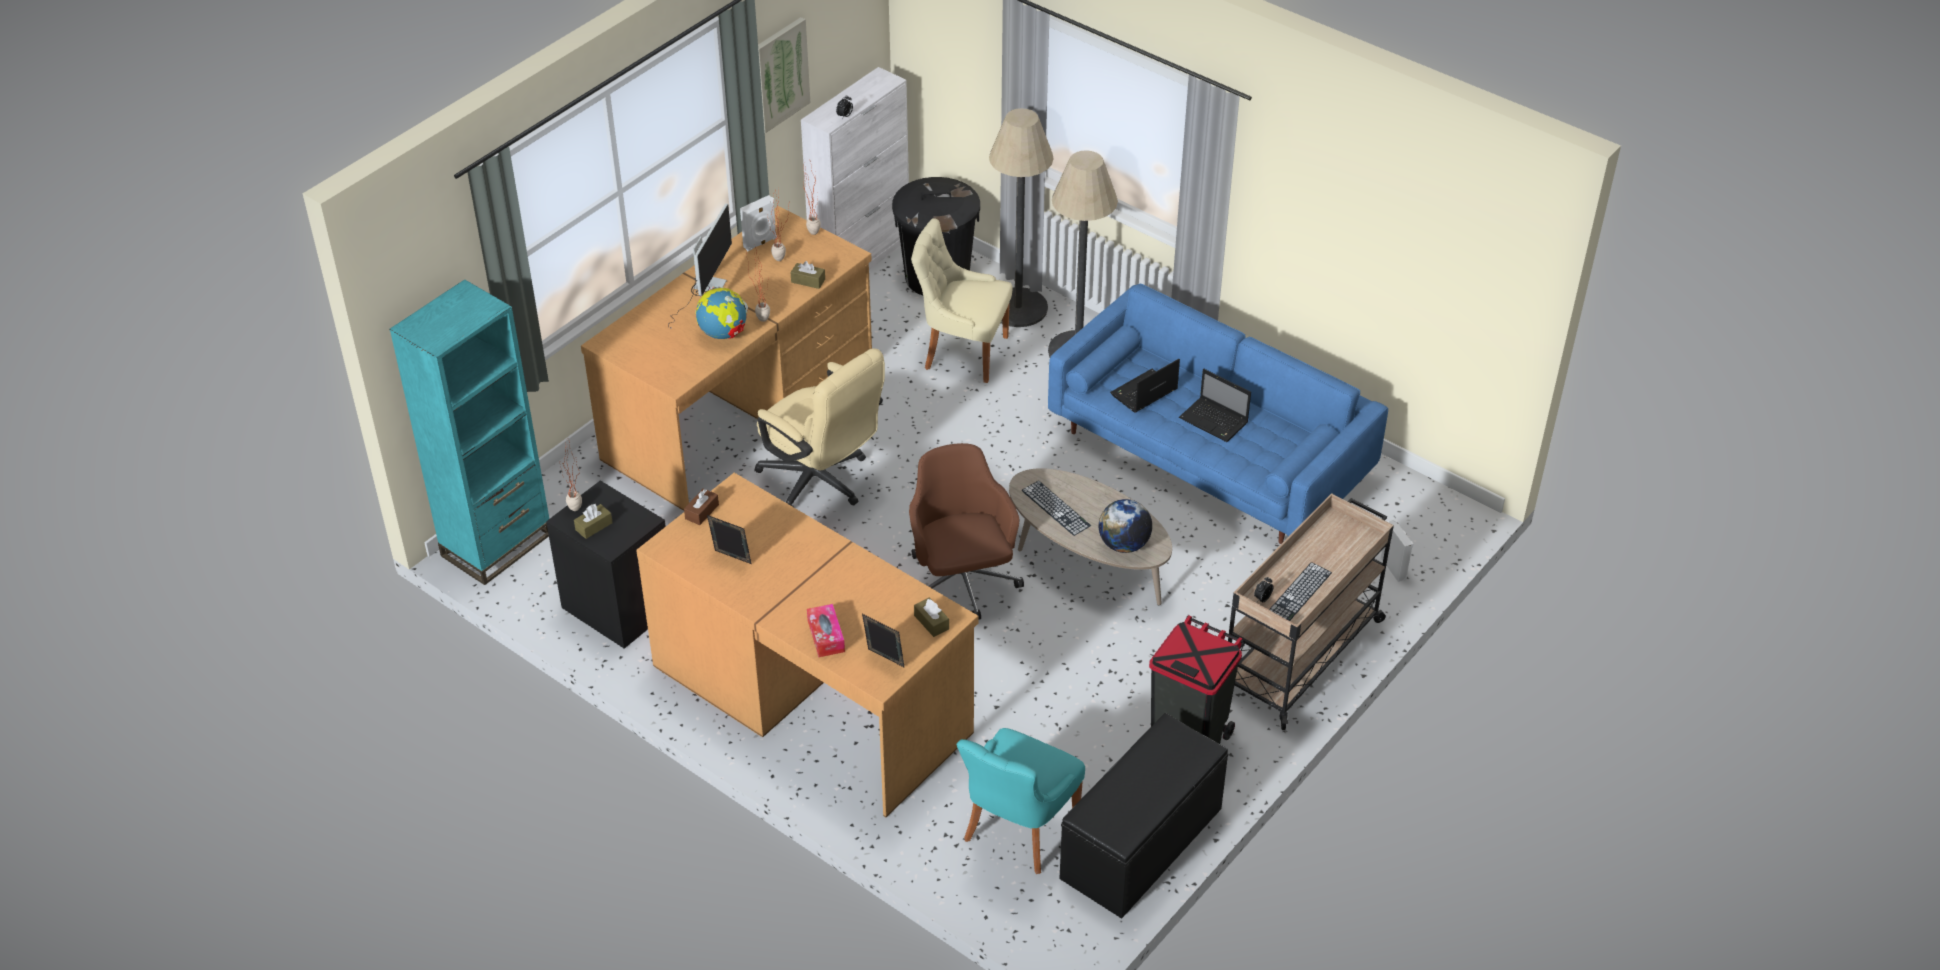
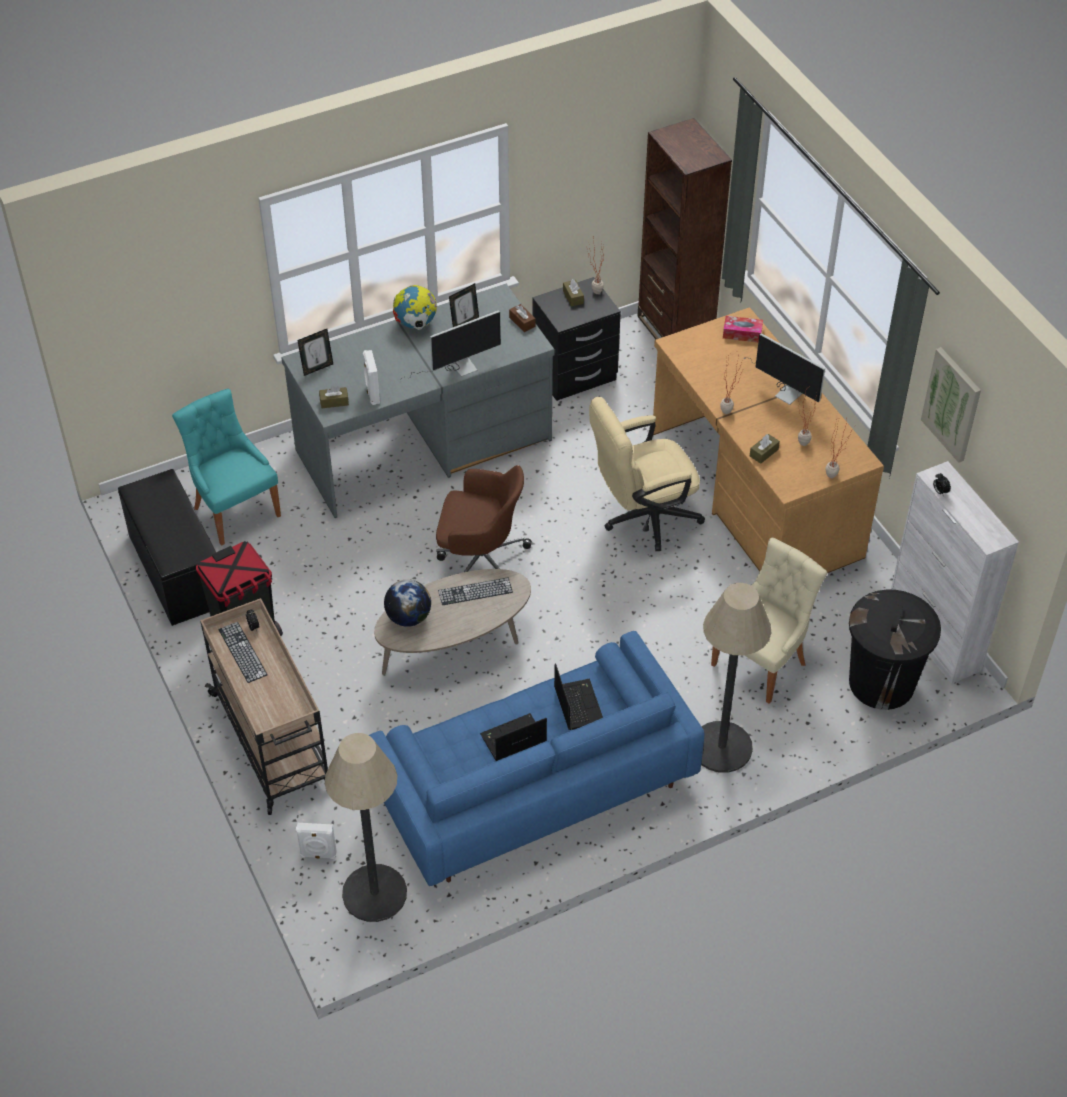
camera: 115 degrees right, 5 degrees up
turquoise bookcase [390,279,549,585] -> brown bookcase [637,118,732,339]
brown desk [636,473,978,817] -> grey desk [281,284,555,518]
globe [696,285,748,339] -> globe moved to [393,285,437,330]
white speaker [740,195,777,251] -> white speaker moved to [363,350,380,405]
tissue box [807,604,845,657] -> tissue box moved to [723,316,763,342]
floor lamp [989,108,1054,327] -> floor lamp moved to [325,733,407,922]
none -> monitor [400,310,501,382]

